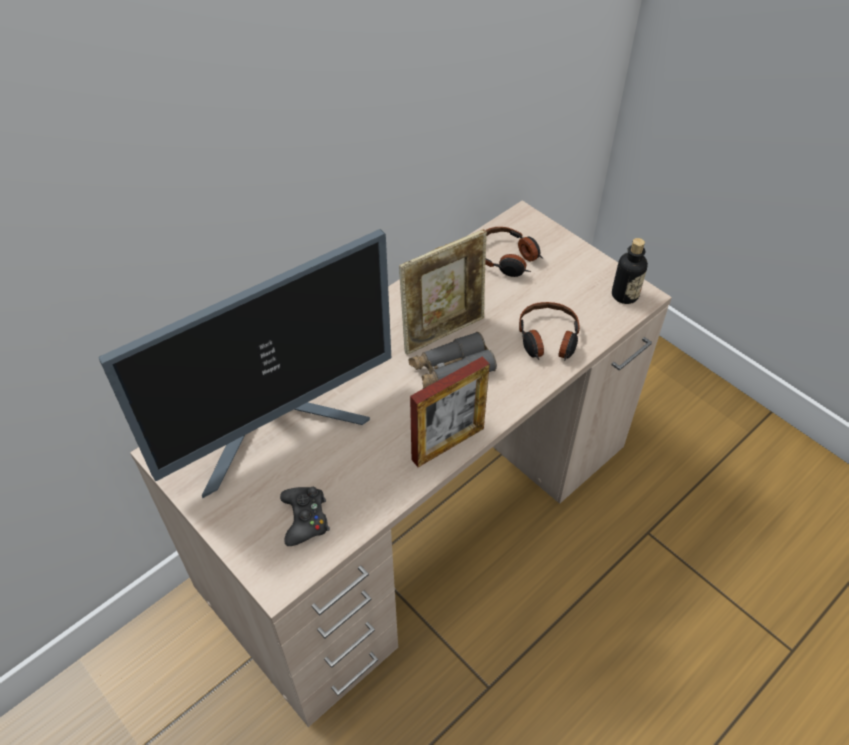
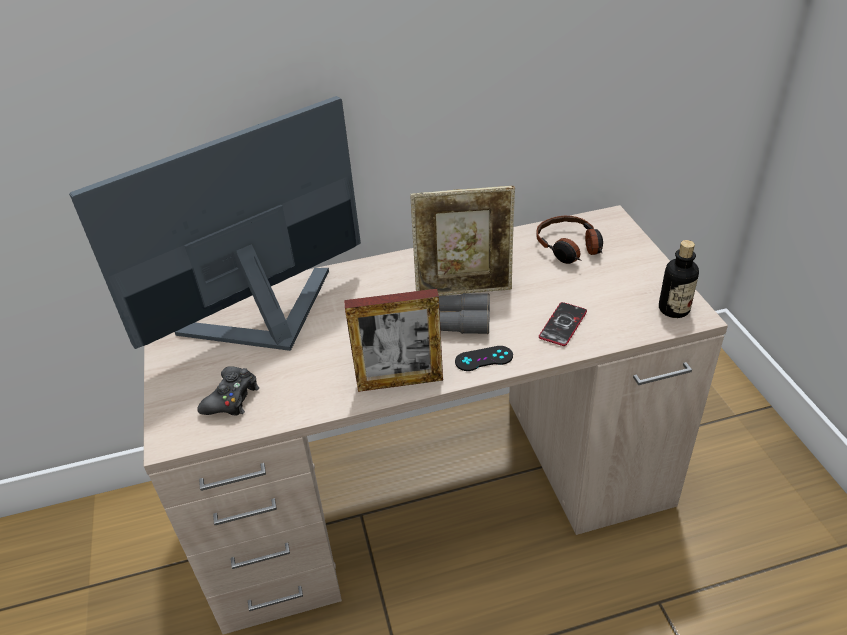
camera: 30 degrees right, 10 degrees down
monitor [99,229,391,498] -> monitor turned 150 degrees clockwise [69,96,361,351]
headphones [519,302,580,361] -> phone [539,302,587,346]
none -> black game controller [455,346,513,371]

